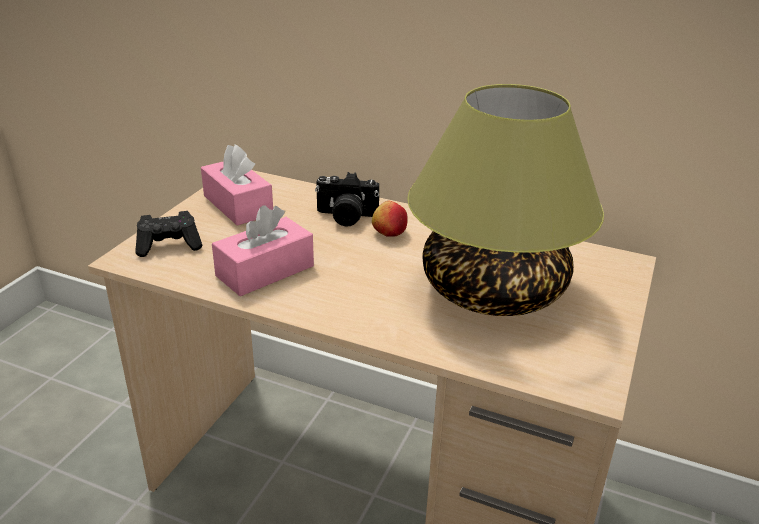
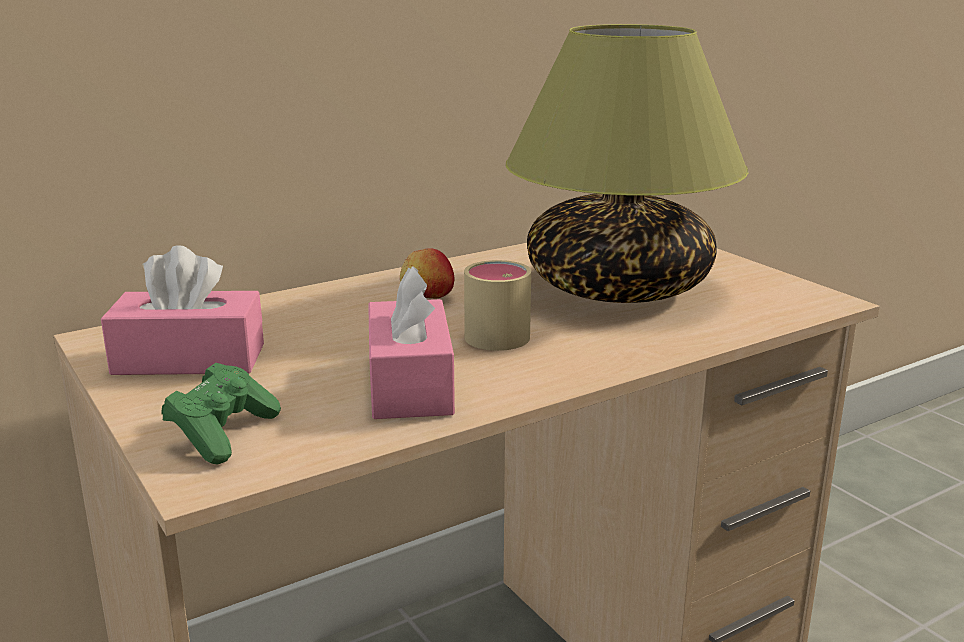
camera: 55 degrees left, 10 degrees down
black game controller [135,211,202,257] -> green game controller [161,363,281,464]
camera [315,172,379,227] -> none
none -> beige mug [464,260,531,351]

